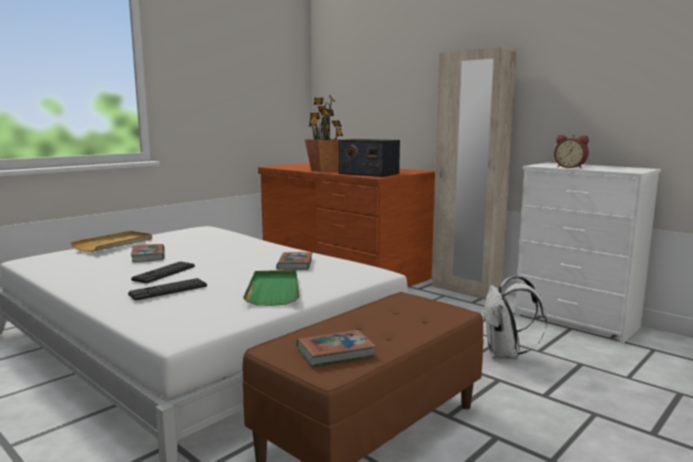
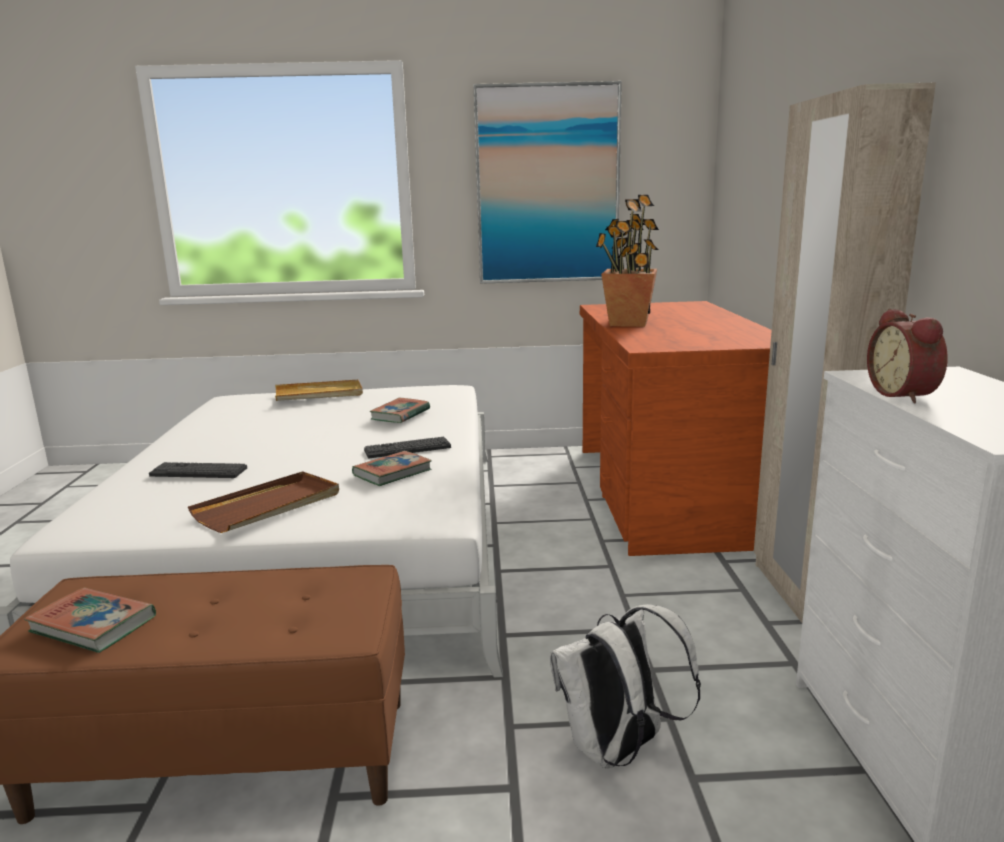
camera: 45 degrees right, 5 degrees up
book [131,244,165,262] -> book moved to [369,398,430,423]
keyboard [131,261,195,283] -> keyboard moved to [364,436,451,458]
green tray [243,270,300,306] -> brown tray [188,471,339,533]
radio [339,139,400,177] -> none
none -> picture [474,81,622,284]

